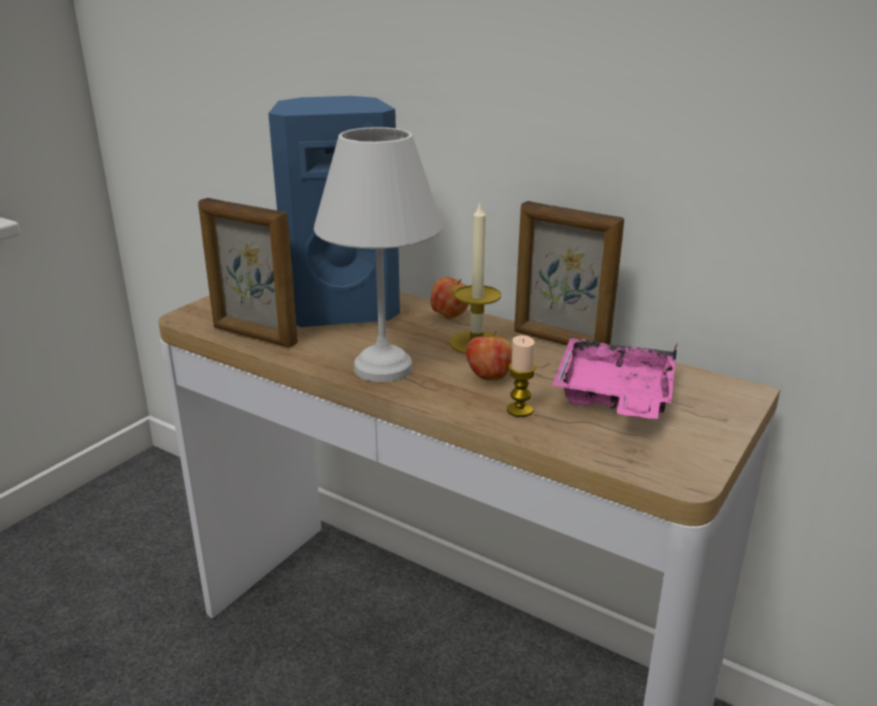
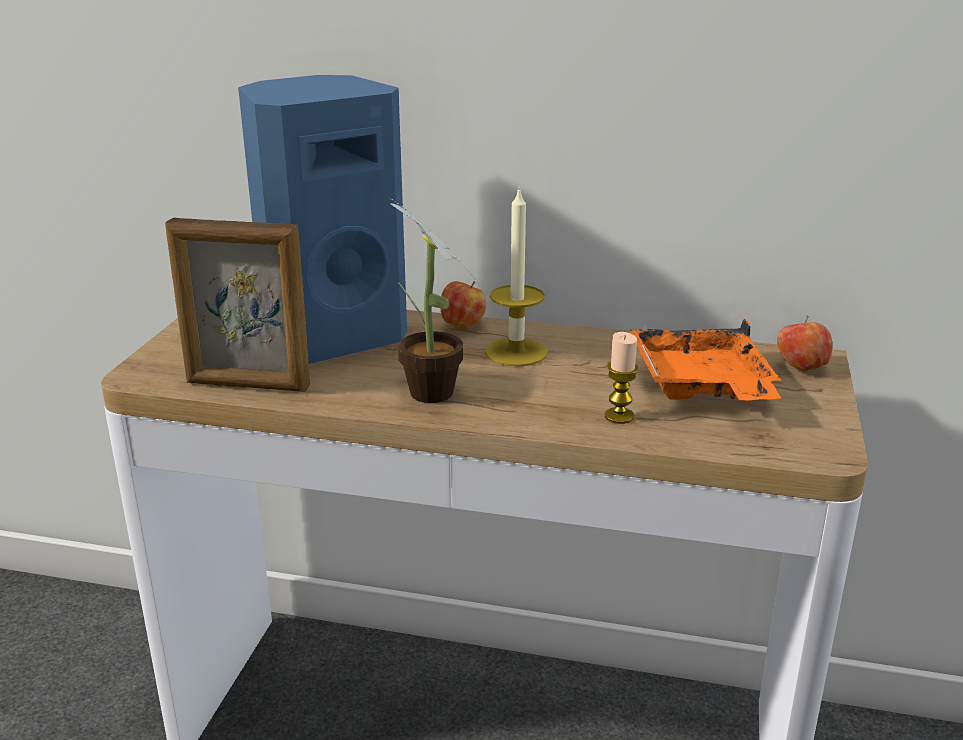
camera: 20 degrees left, 0 degrees up
white table lamp [314,127,443,382] -> potted plant [390,199,479,403]
apple [466,331,512,380] -> apple moved to [777,316,832,371]
picture frame [514,201,624,346] -> none
pink tray [552,338,678,419] -> orange tray [630,318,781,401]

